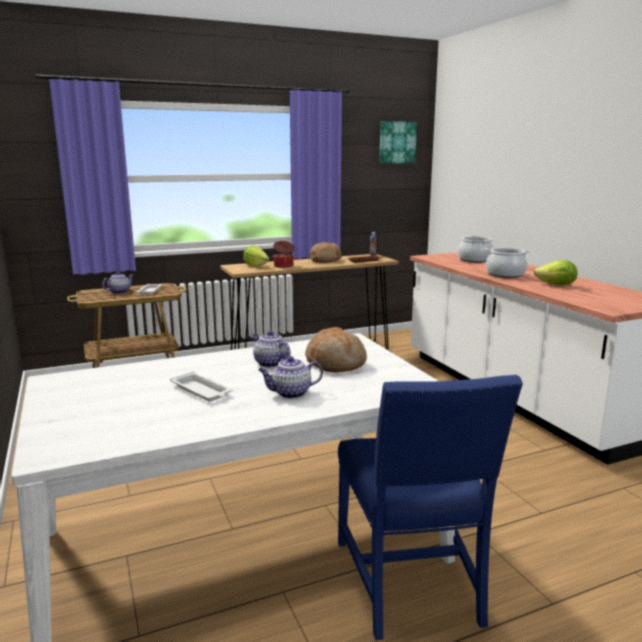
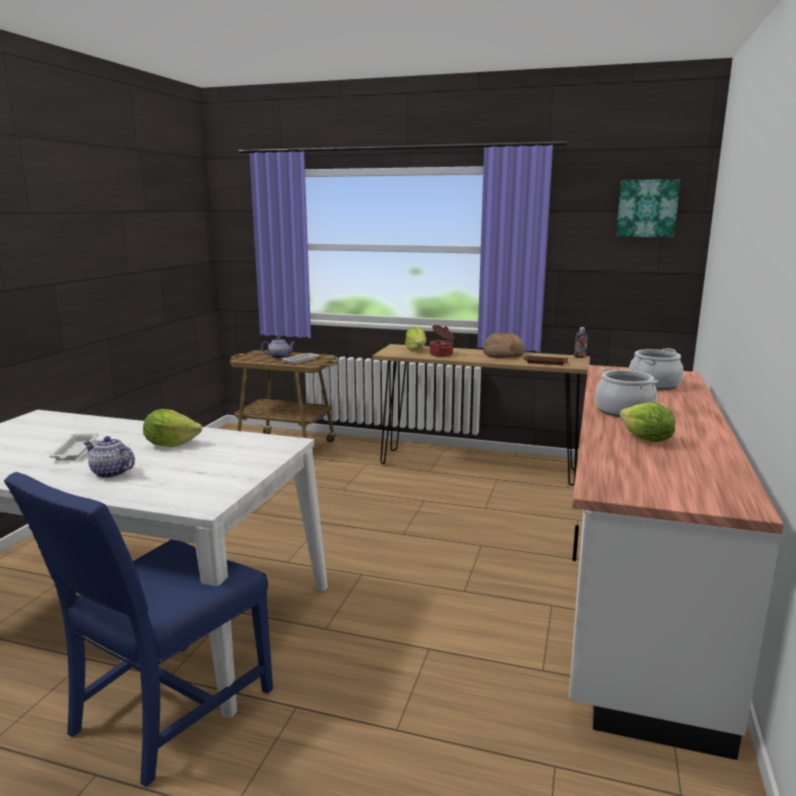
camera: 40 degrees right, 0 degrees up
teapot [252,331,291,368] -> lettuce [143,409,202,447]
bread [305,327,367,372] -> none

